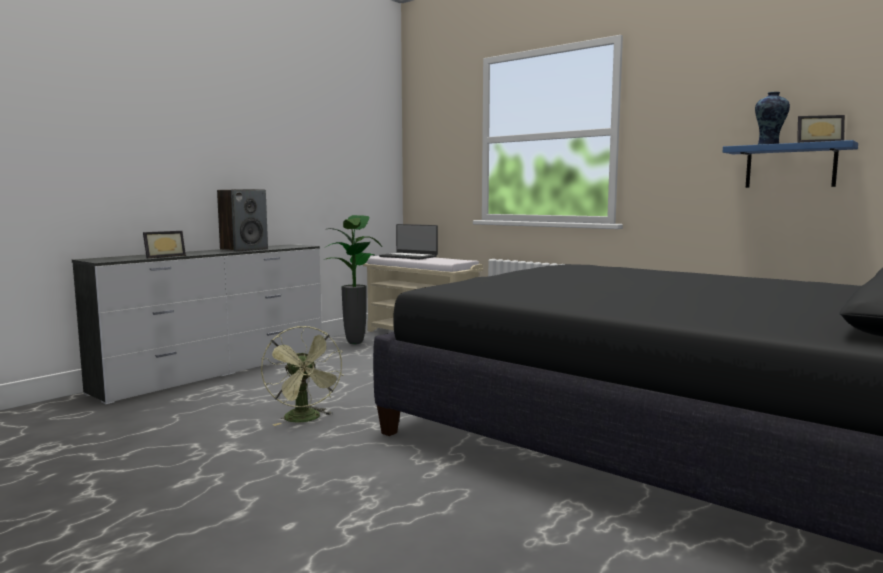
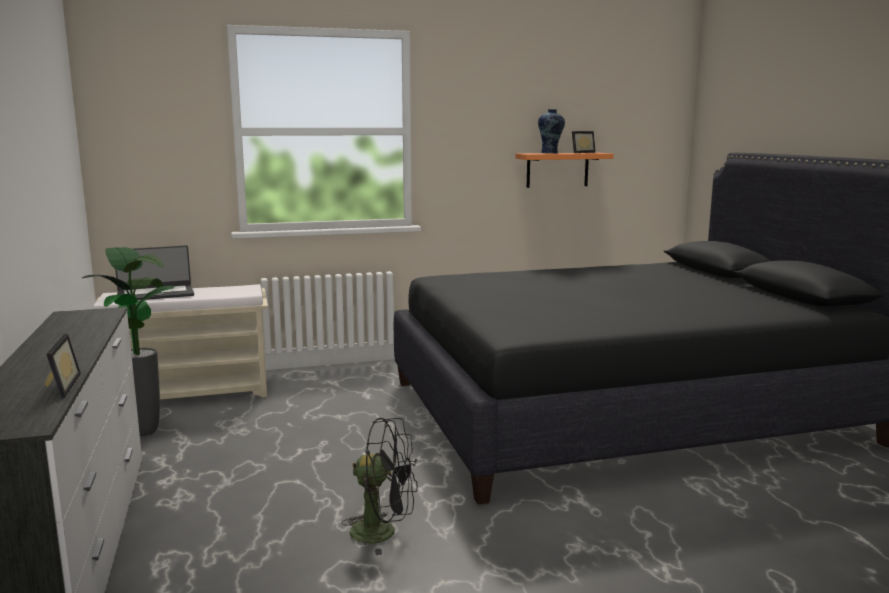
camera: 55 degrees left, 5 degrees up
speaker [217,189,268,252] -> none
green fan [261,326,344,426] -> black fan [341,418,417,555]
blue shelf [723,140,858,188] -> orange shelf [515,153,614,188]

